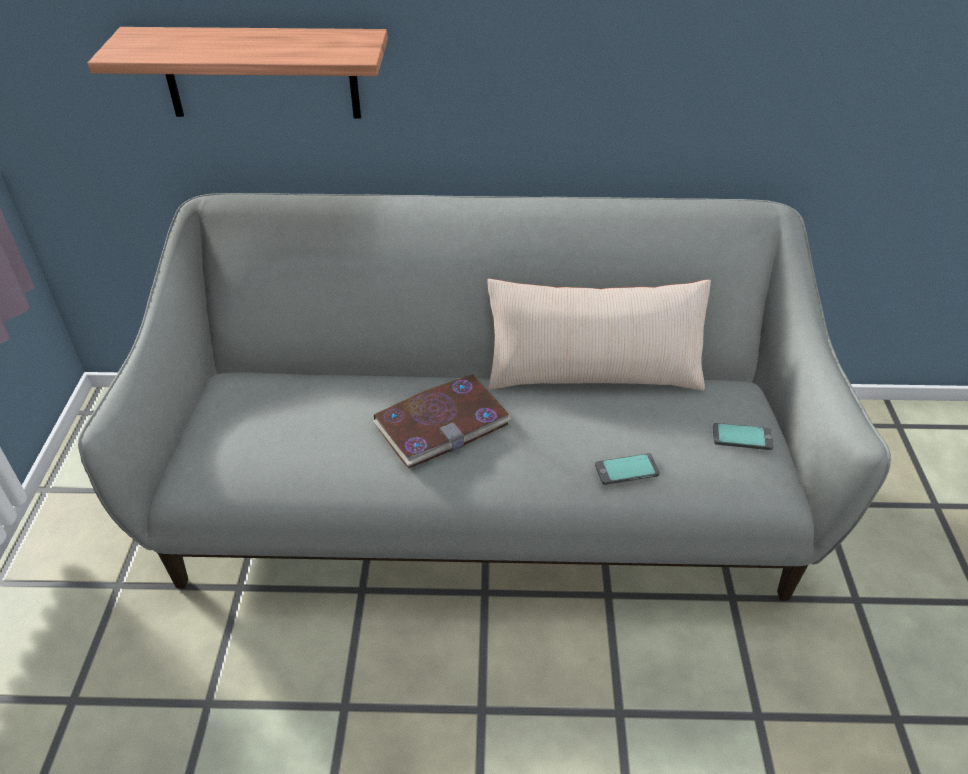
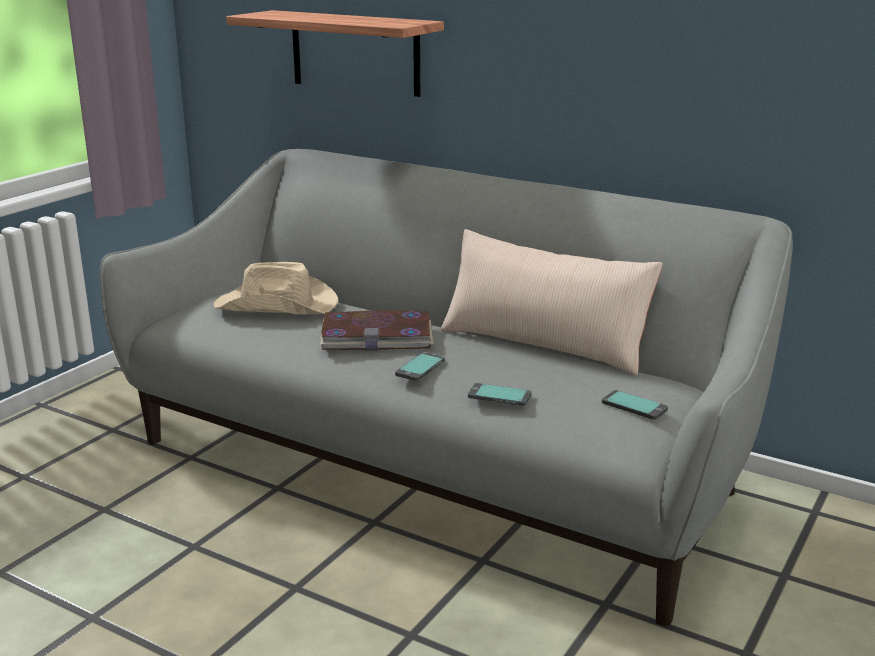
camera: 30 degrees right, 20 degrees down
none -> beige hat [214,262,339,314]
none -> phone [395,352,445,381]

